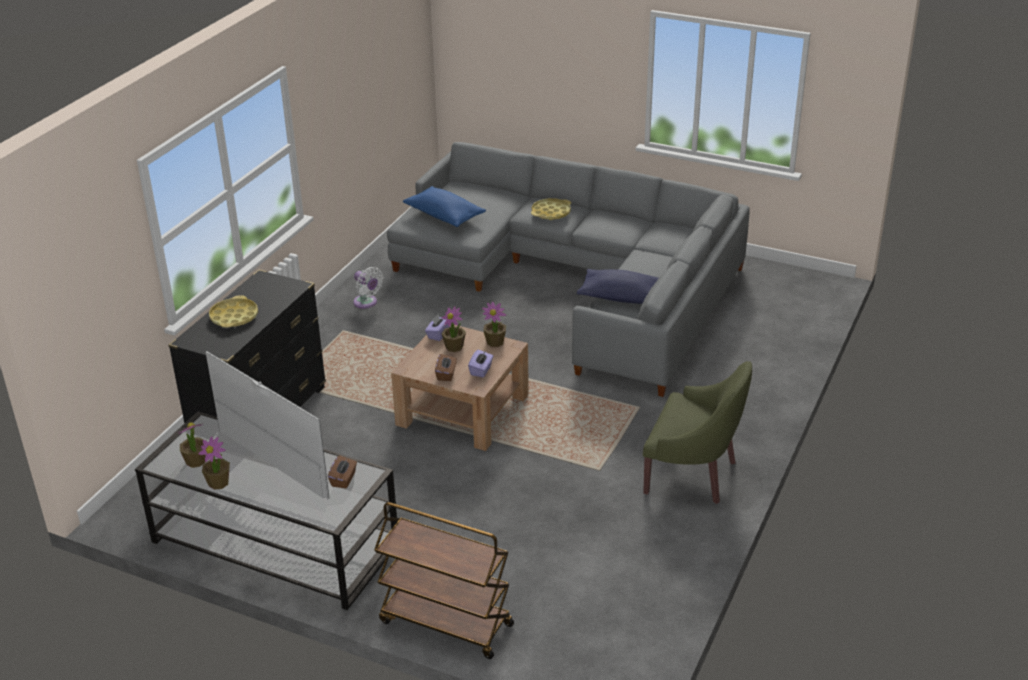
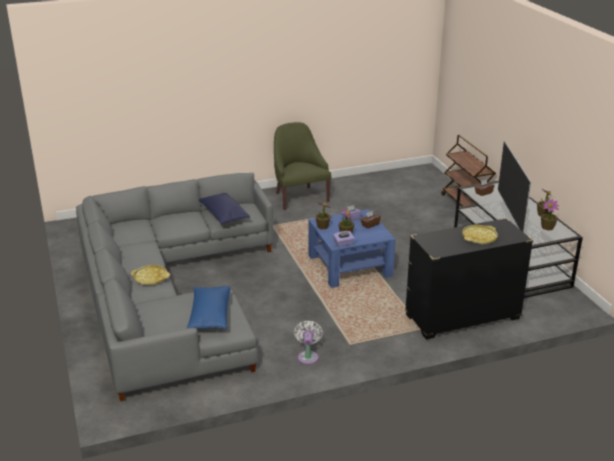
camera: 135 degrees left, 5 degrees down
brown coffee table [391,325,529,451] -> blue coffee table [308,209,396,288]

